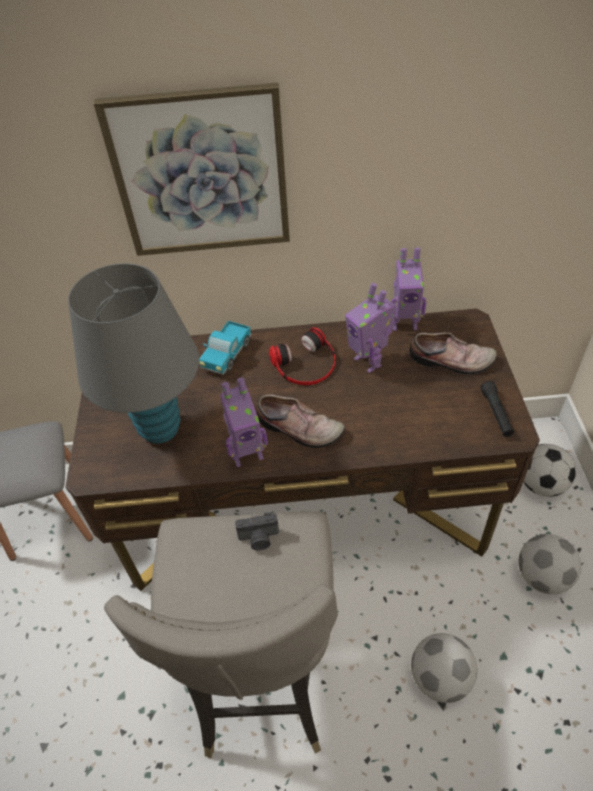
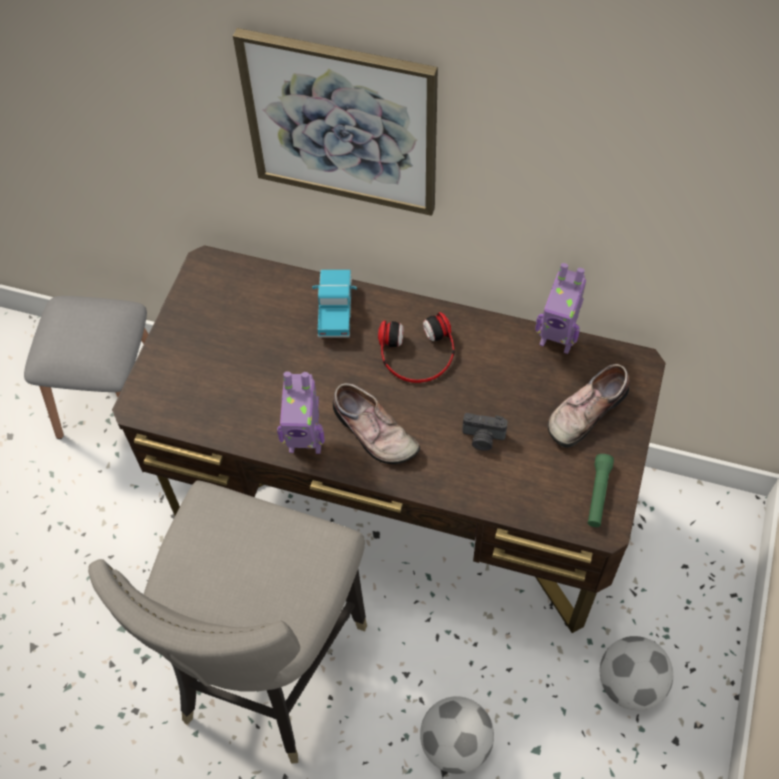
camera: 20 degrees right, 10 degrees up
grey table lamp [68,263,199,444] -> none
toy truck [199,321,252,375] -> toy truck turned 135 degrees clockwise [312,270,357,338]
camera [235,512,279,550] -> camera moved to [462,413,508,451]
toy robot [345,283,396,373] -> none
shoe [410,332,497,374] -> shoe turned 105 degrees clockwise [548,364,630,448]
black flashlight [480,381,514,437] -> green flashlight [588,454,614,527]
football [523,444,576,497] -> none

